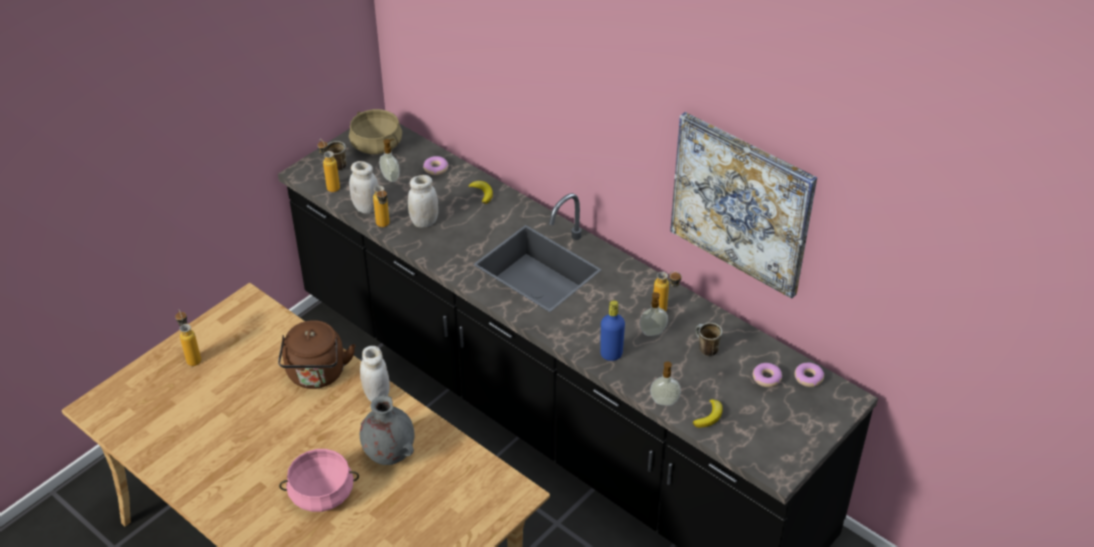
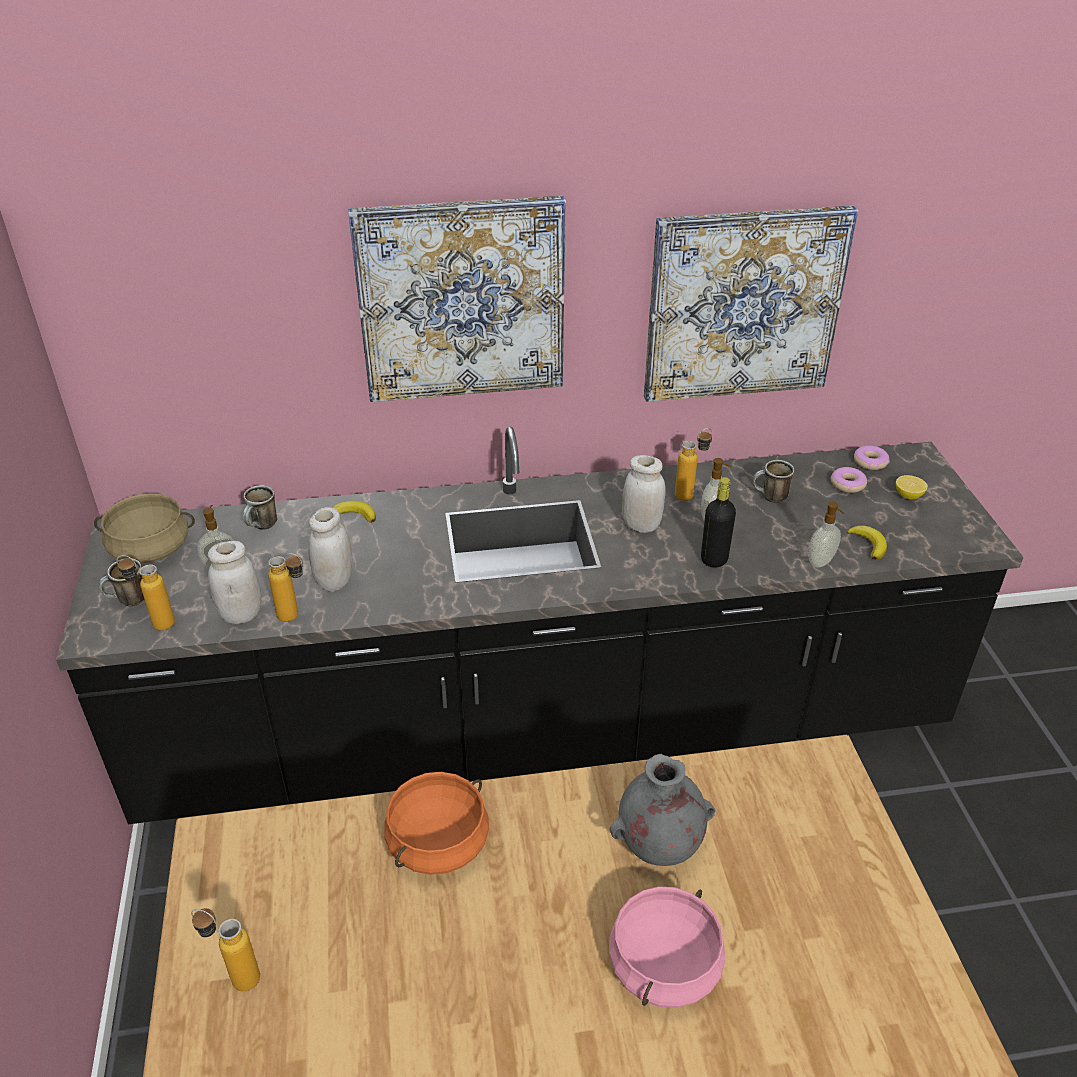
camera: 50 degrees left, 5 degrees down
brown kettle [278,320,356,389] -> orange cooking pot [384,772,489,875]
white jar [360,346,390,402] -> white jar moved to [622,455,666,533]
donut [423,156,449,175] -> mug [243,485,277,530]
blue bottle [600,300,625,361] -> black bottle [701,477,736,568]
none -> picture [348,196,566,402]
none -> lemon [896,475,928,500]

